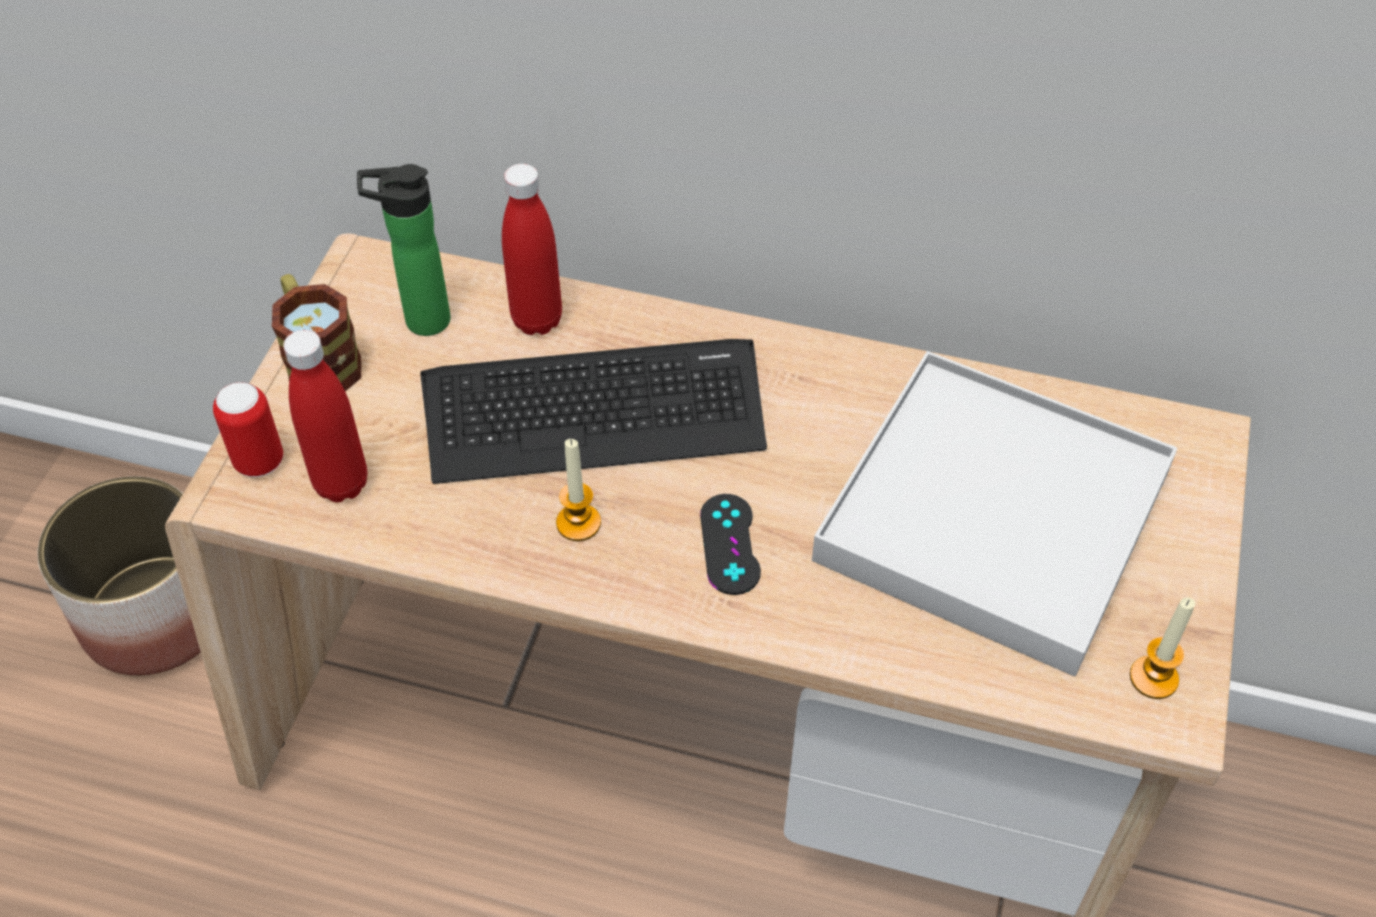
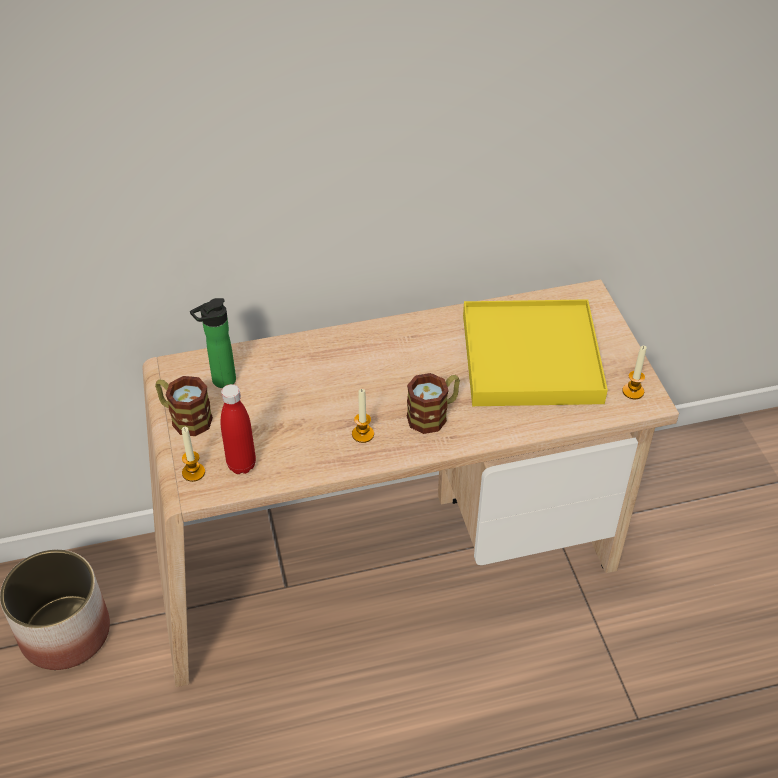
camera: 30 degrees left, 5 degrees down
can [213,382,283,477] -> candle [182,427,205,482]
keyboard [421,339,767,484] -> none
red bottle [502,164,562,335] -> none
black game controller [700,494,761,595] -> mug [407,373,460,434]
white tray [812,351,1177,676] -> yellow tray [463,299,608,406]

